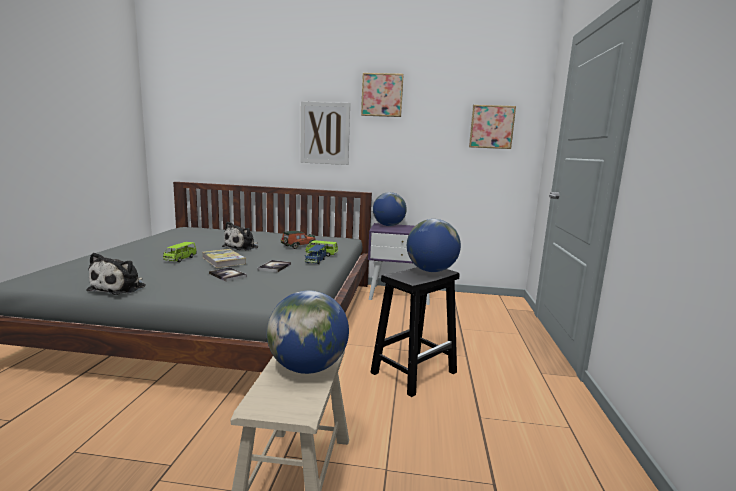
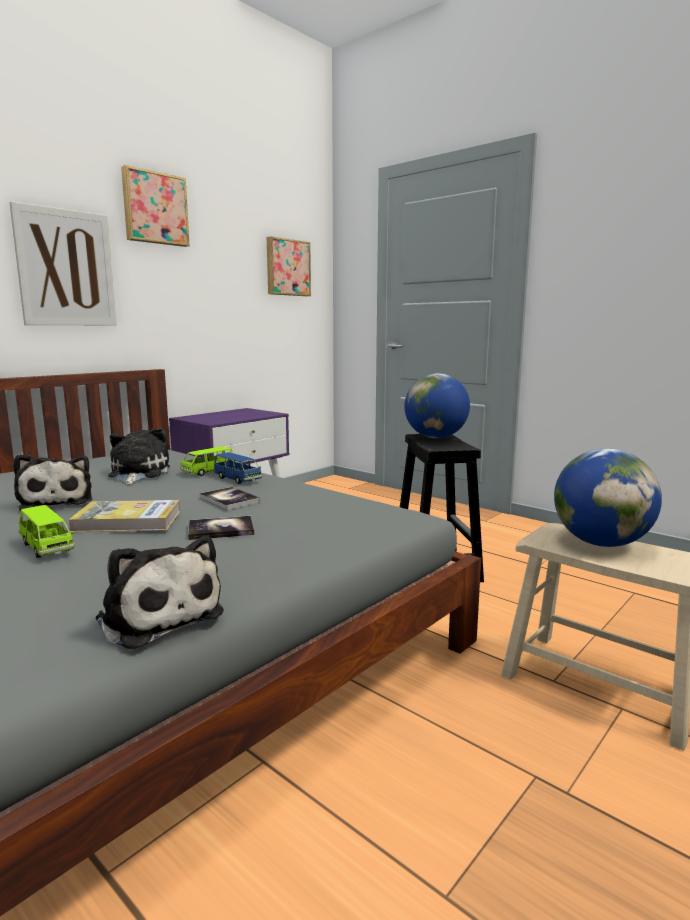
camera: 55 degrees left, 0 degrees up
toy car [281,231,316,249] -> plush toy [108,428,170,485]
globe [373,192,407,226] -> none

